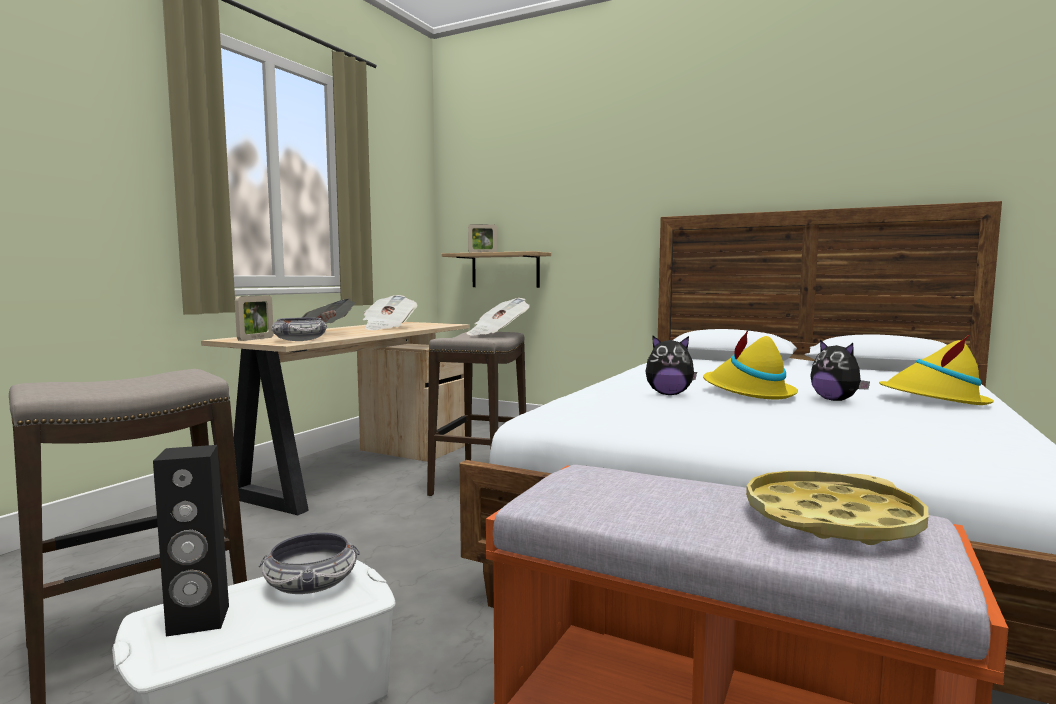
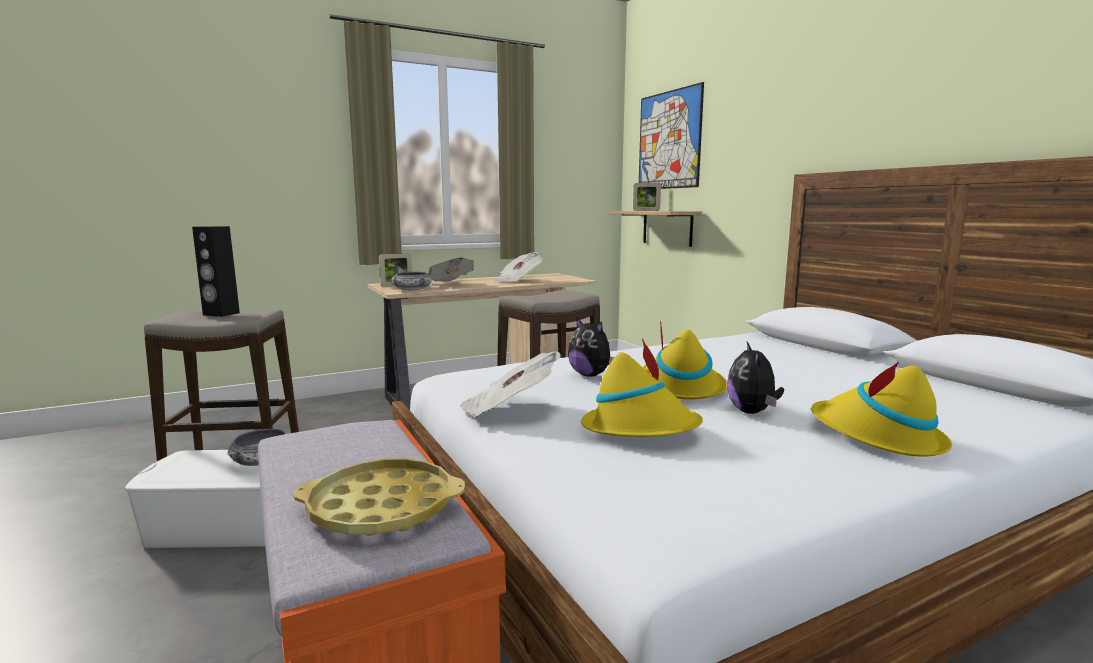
camera: 35 degrees right, 5 degrees up
black speaker [153,445,229,637] -> black speaker moved to [192,226,240,317]
newspaper [466,298,530,335] -> newspaper moved to [460,352,561,417]
none -> yellow hat [581,339,703,437]
none -> picture [639,82,704,189]

